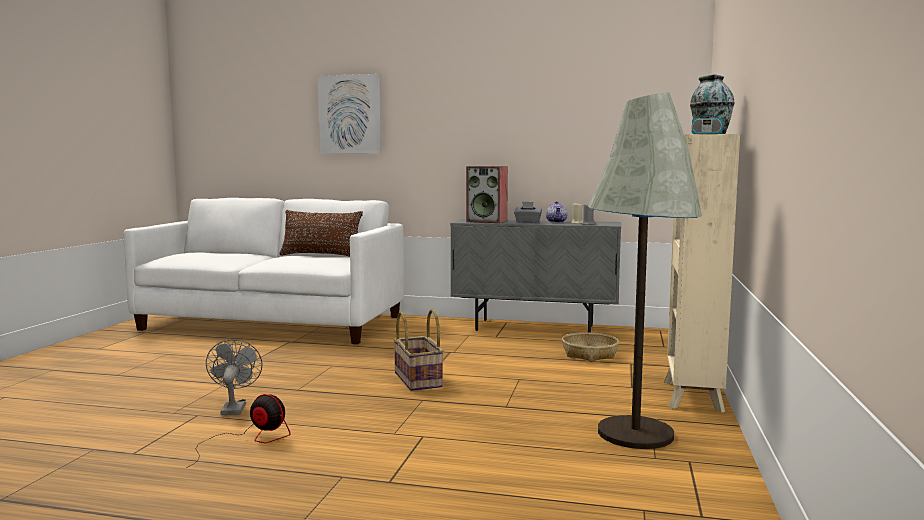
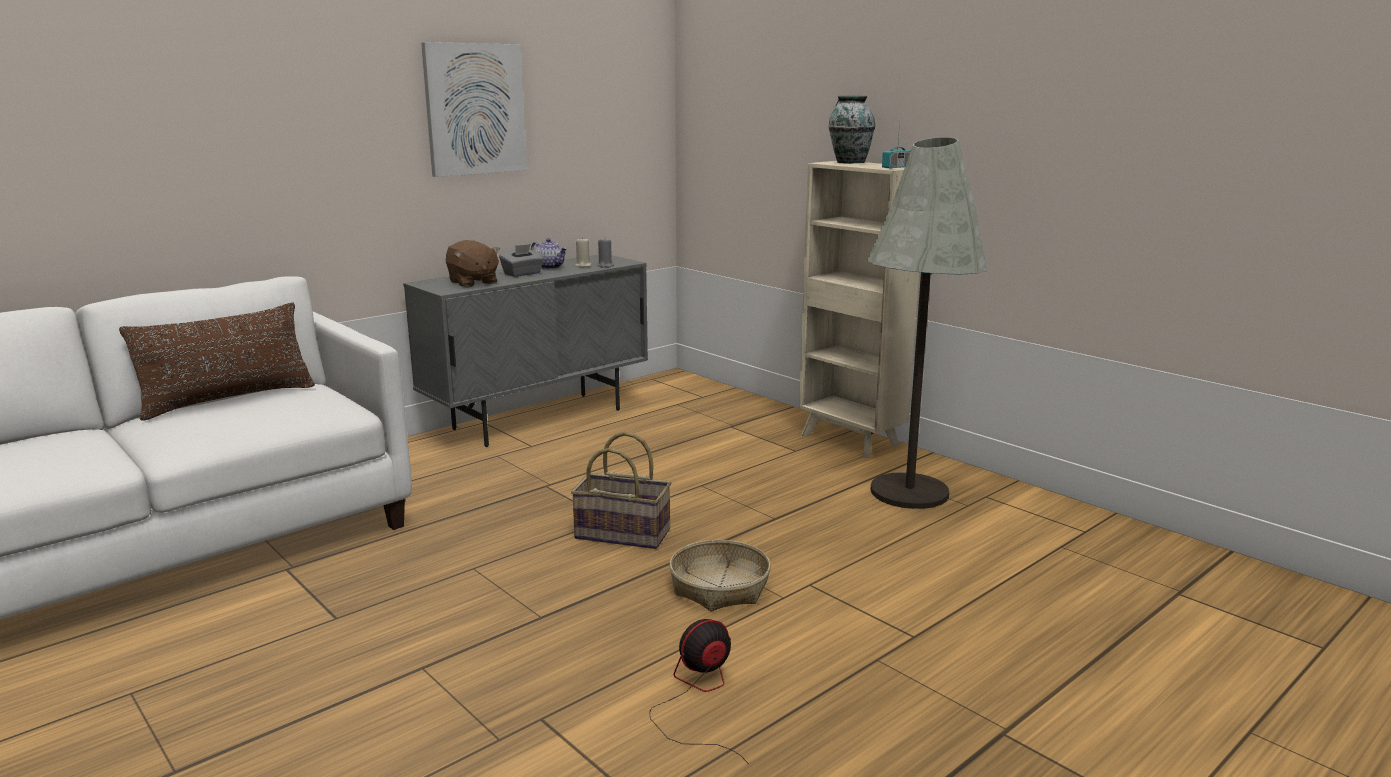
camera: 55 degrees left, 10 degrees up
grey fan [206,339,262,415] -> none
picture [318,74,382,154] -> picture moved to [421,42,527,177]
speaker [466,166,508,223] -> brown plush toy [446,240,500,287]
basket [562,332,619,362] -> basket moved to [669,540,771,611]

